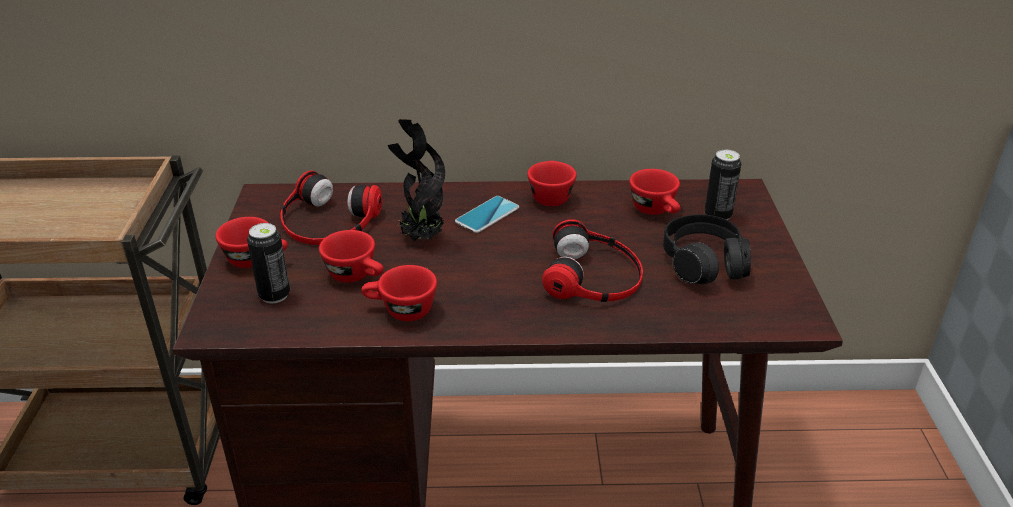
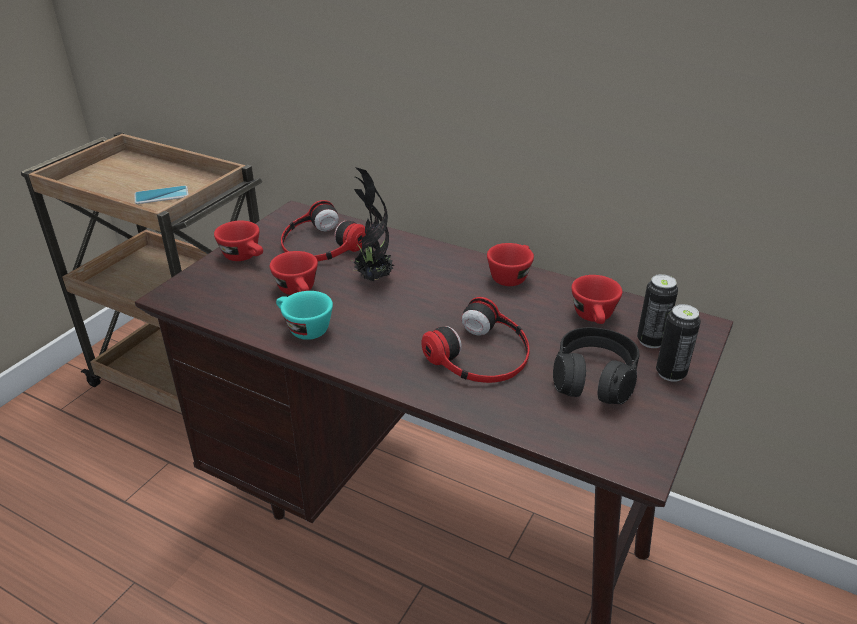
camera: 30 degrees right, 0 degrees up
can [247,223,290,303] -> can moved to [656,304,701,382]
red cup [361,265,437,321] -> turquoise cup [276,291,333,340]
phone [455,196,519,233] -> phone moved to [135,186,189,204]

